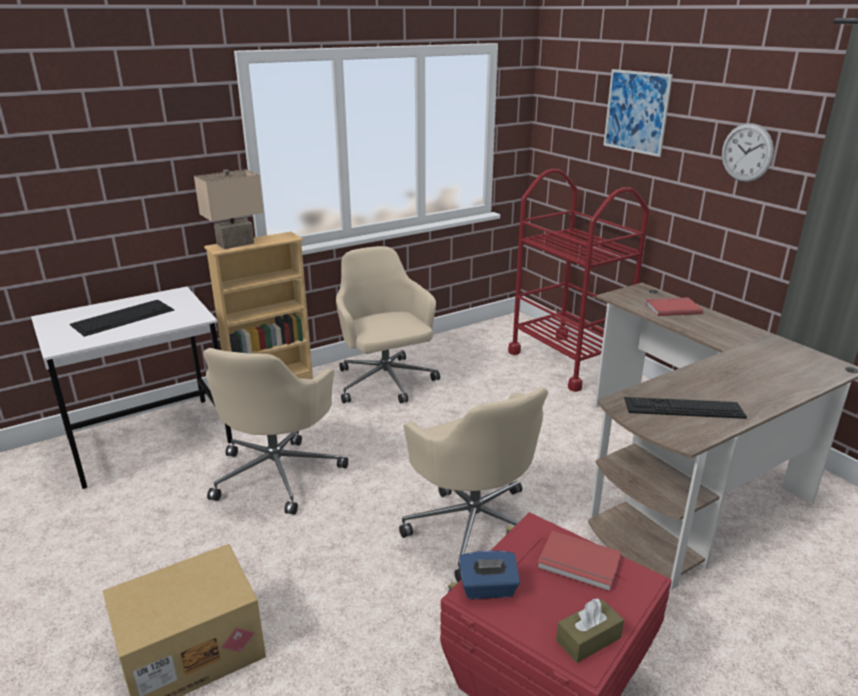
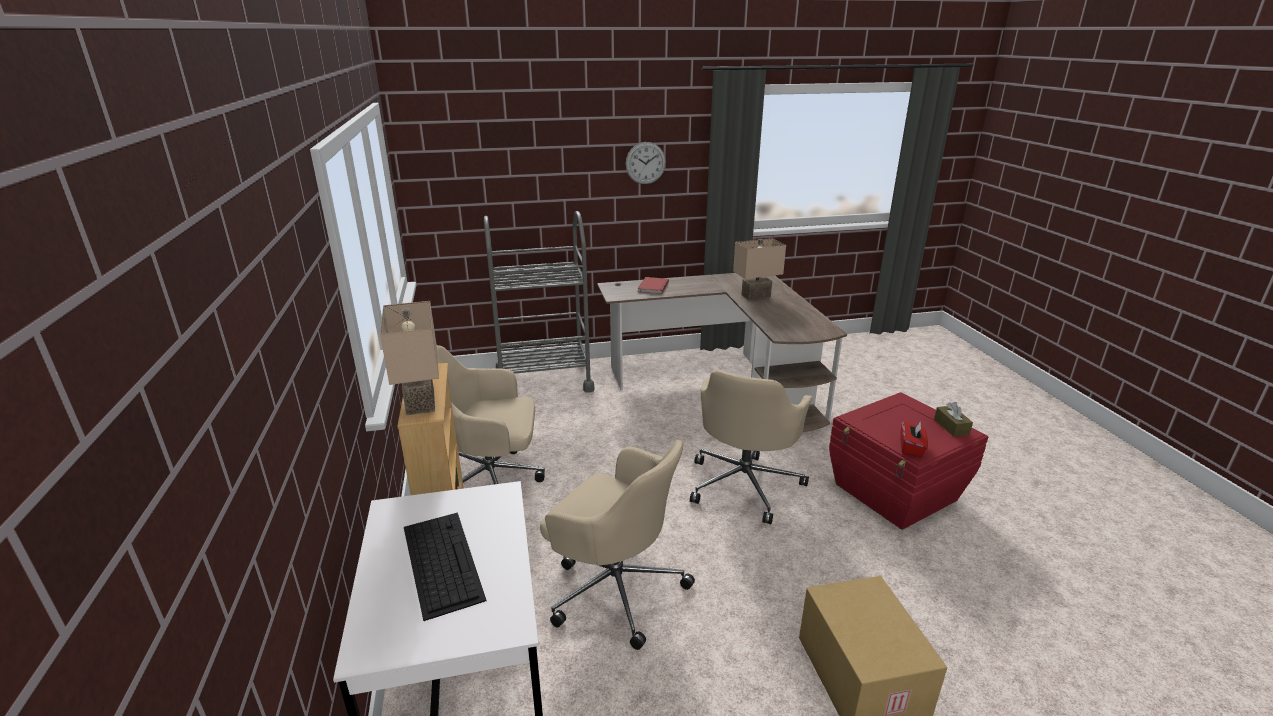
camera: 70 degrees left, 0 degrees up
beige office chair [399,388,548,582] -> beige office chair turned 120 degrees clockwise [690,370,813,524]
blue tissue box [459,551,520,599] -> red tissue box [900,421,928,457]
red cart [508,169,649,392] -> grey cart [484,211,594,393]
red book [537,531,621,591] -> none
picture [603,69,673,157] -> none
keyboard [624,397,747,419] -> none
none -> beige table lamp [733,238,786,300]

